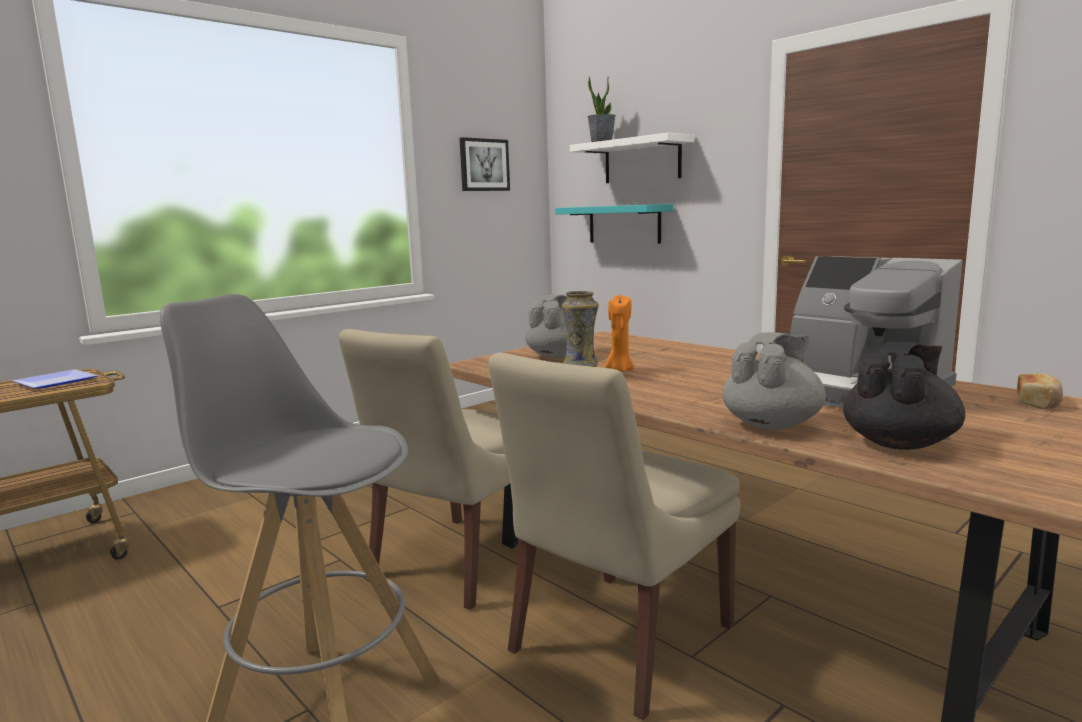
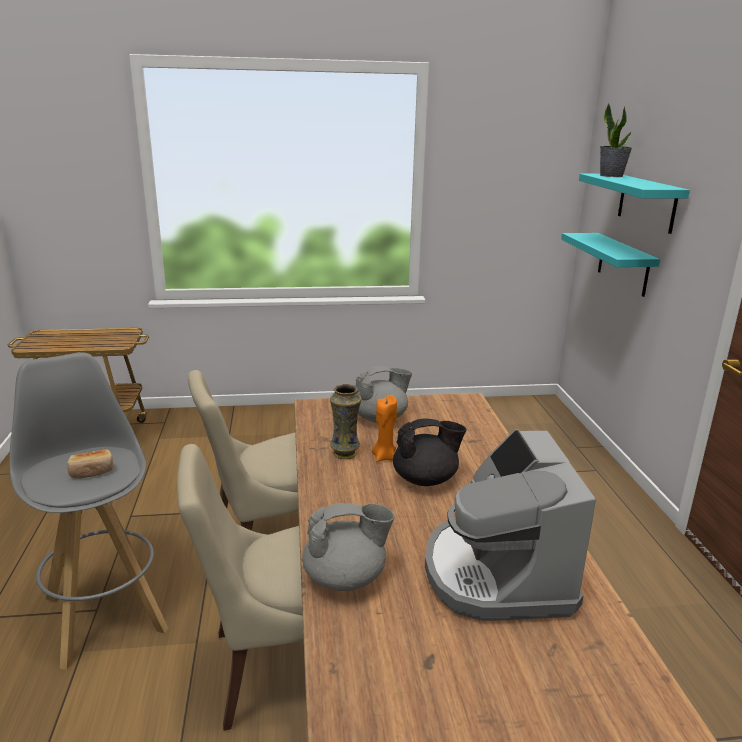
camera: 35 degrees right, 10 degrees up
plate [13,369,98,389] -> none
picture [459,137,510,191] -> none
white shelf [570,133,694,183] -> turquoise shelf [579,174,690,234]
black teapot [843,342,965,450] -> black teapot moved to [393,418,466,486]
bread [1017,373,1063,409] -> bread moved to [67,449,114,479]

